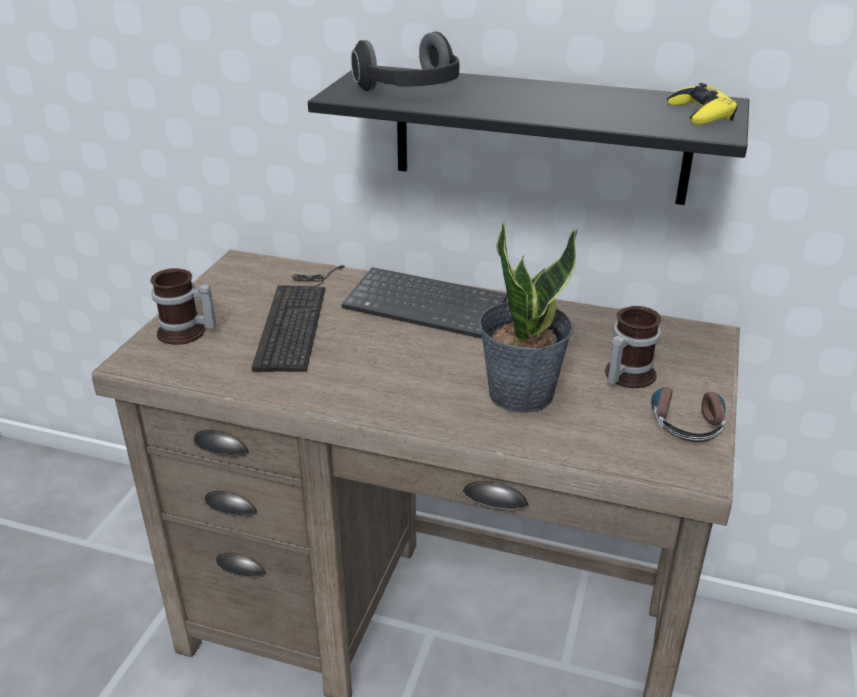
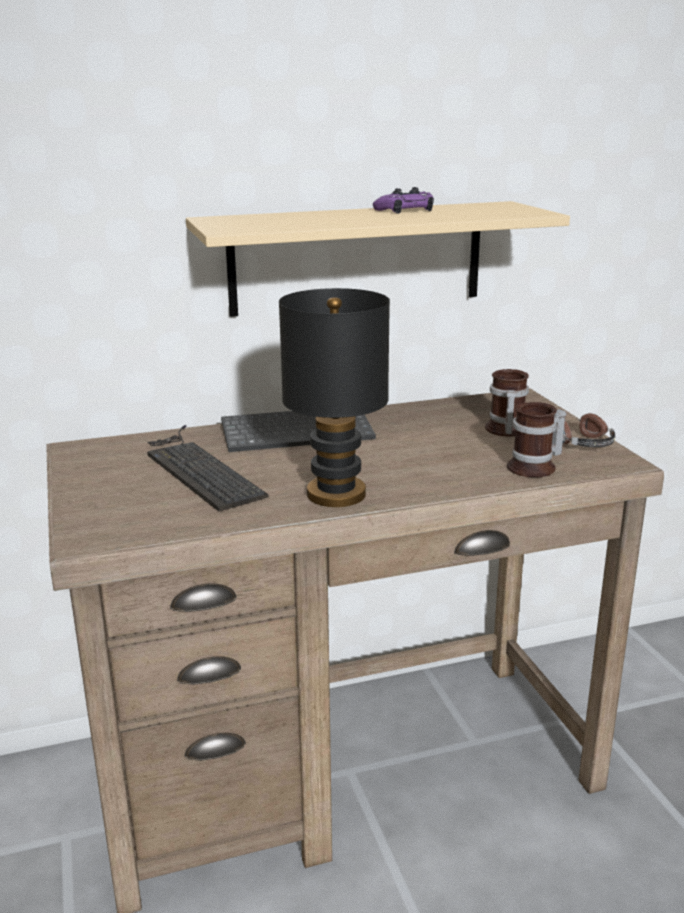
camera: 35 degrees left, 10 degrees down
mug [150,268,216,345] -> mug moved to [507,402,566,477]
black shelf [308,66,749,205] -> beige shelf [186,201,570,317]
headphones [351,31,460,91] -> none
potted plant [479,222,577,413] -> none
yellow game controller [667,83,738,126] -> none
none -> black table lamp [279,288,390,507]
none -> purple game controller [373,187,434,214]

